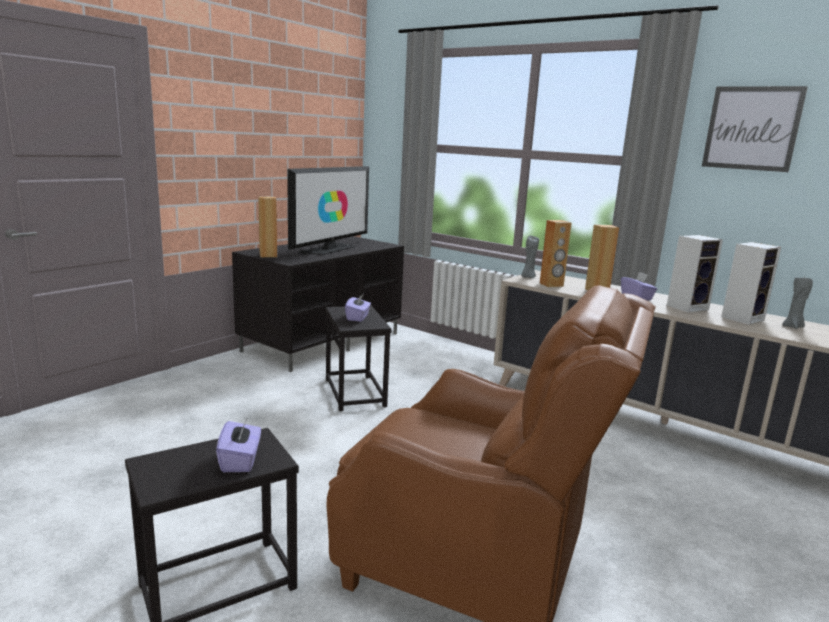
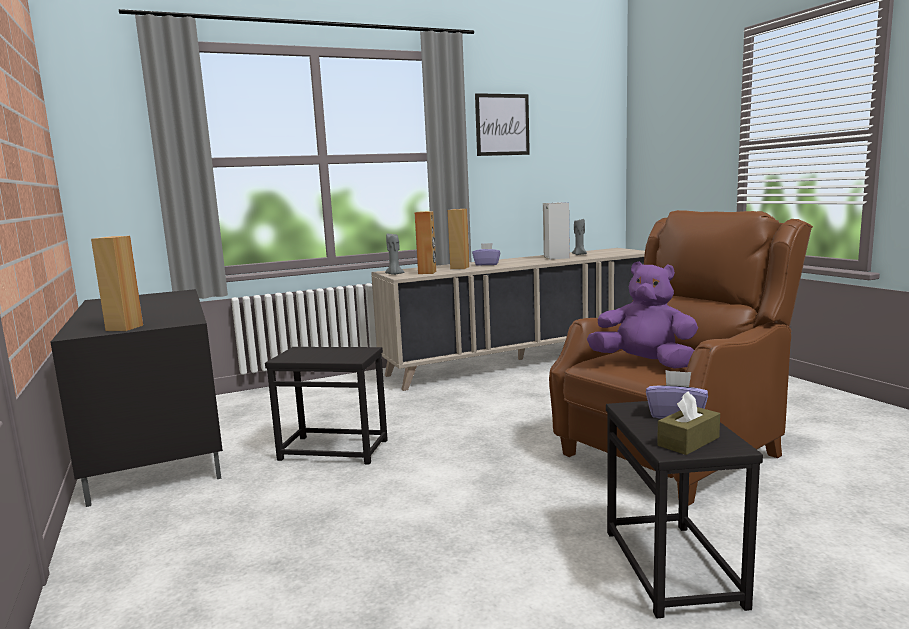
camera: 60 degrees left, 5 degrees down
television [287,166,369,255] -> none
purple tissue box [345,294,371,322] -> none
speaker [667,235,723,313] -> none
none -> purple plush toy [587,262,698,369]
none -> brown tissue box [657,391,720,455]

